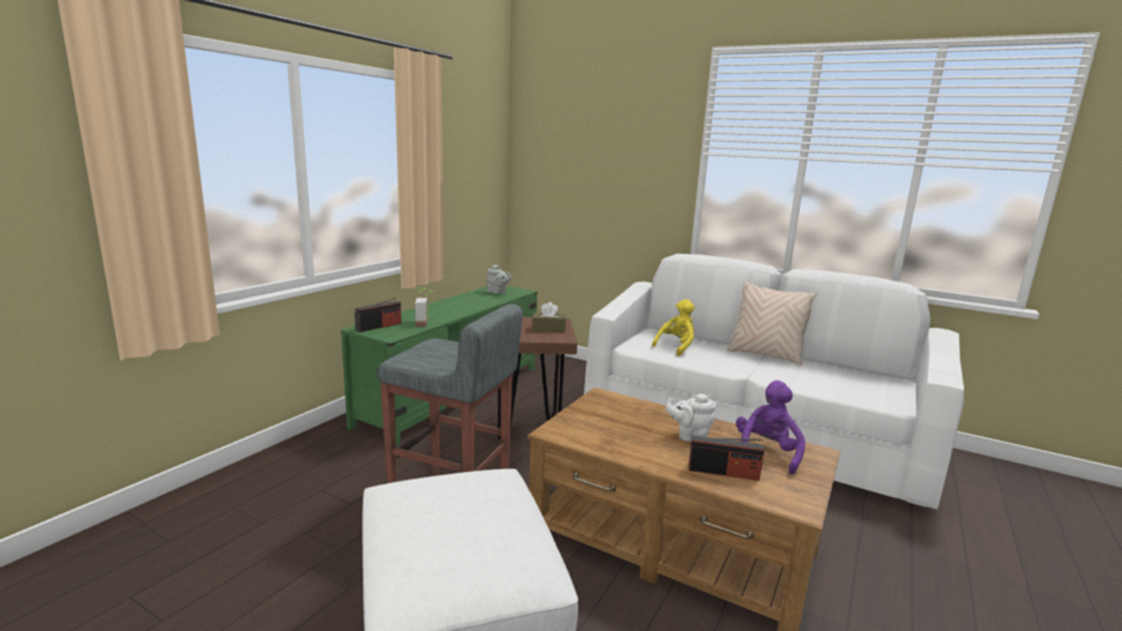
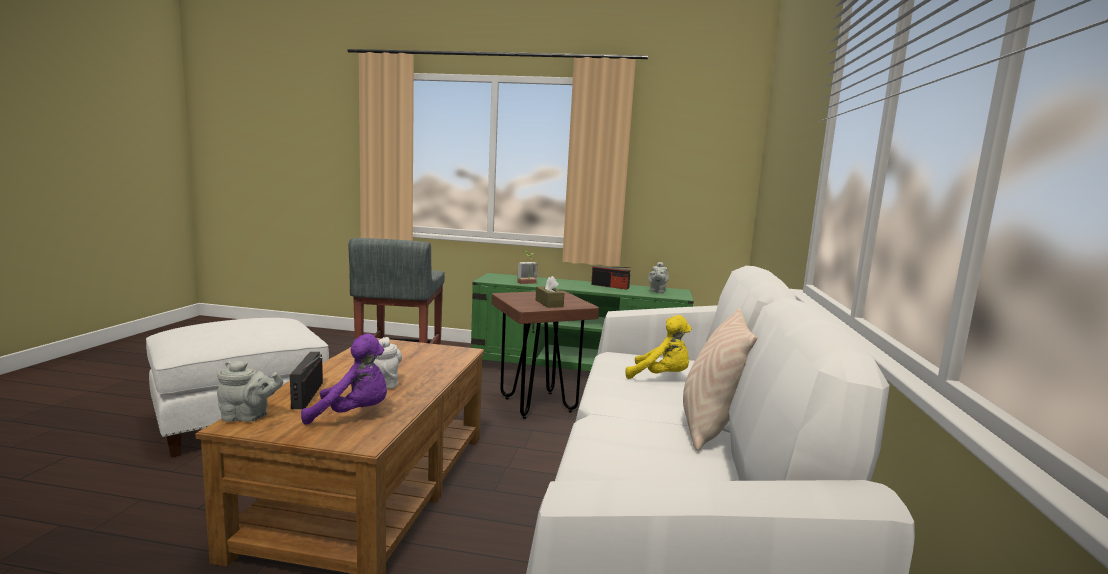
camera: 70 degrees right, 5 degrees down
radio [355,297,401,332] -> radio moved to [591,266,630,290]
none -> grey teapot [217,361,283,422]

